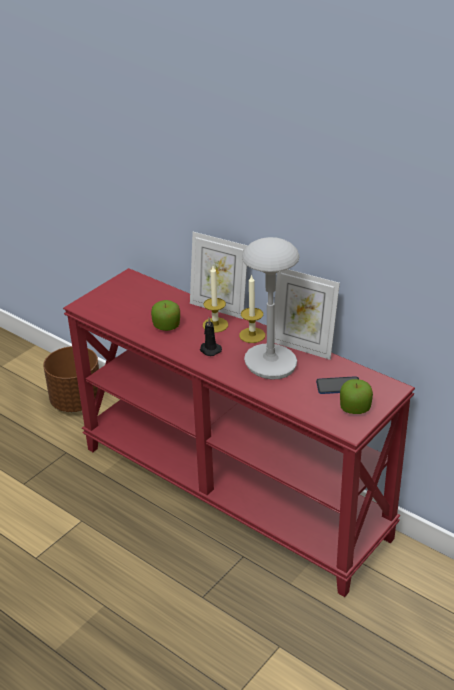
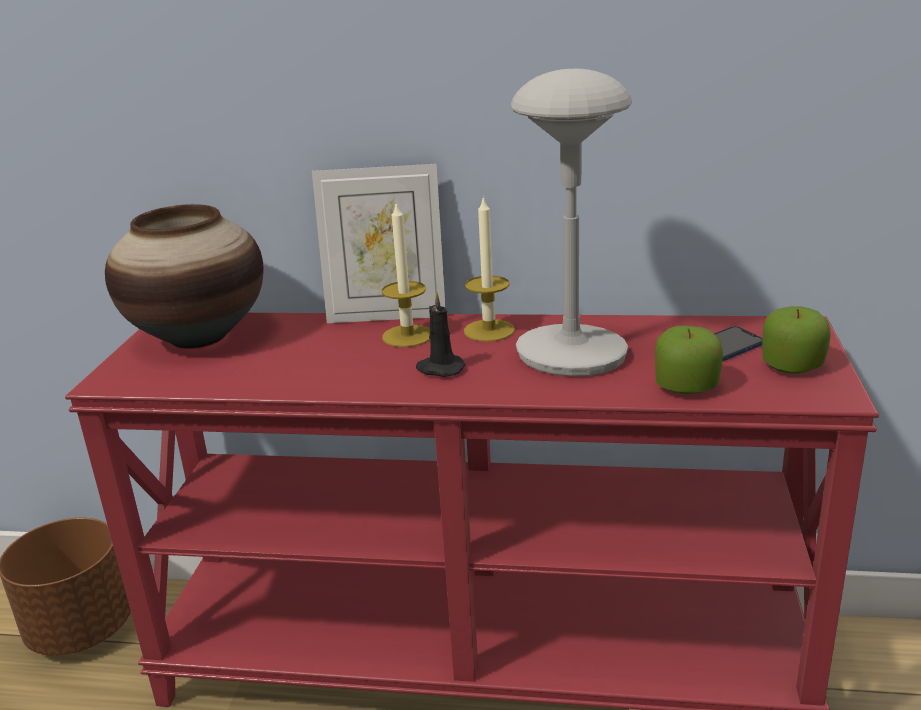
camera: 30 degrees left, 10 degrees down
apple [151,300,180,331] -> apple moved to [655,326,723,394]
picture frame [274,269,340,360] -> none
none -> vase [105,204,264,349]

